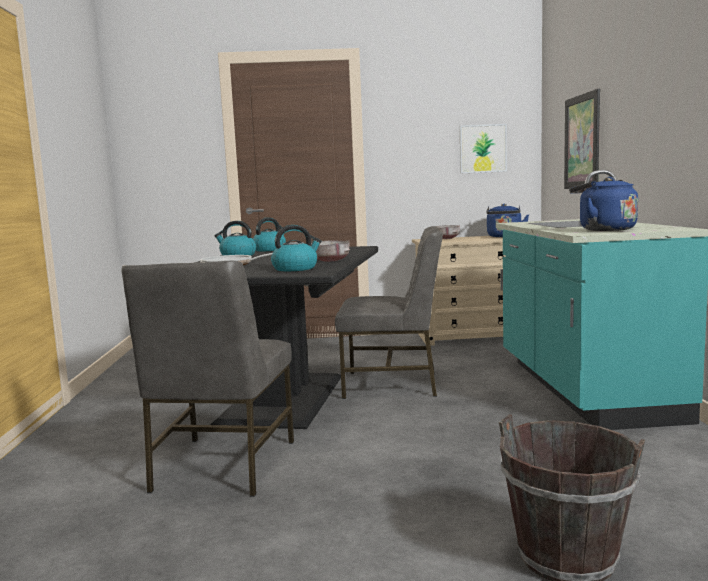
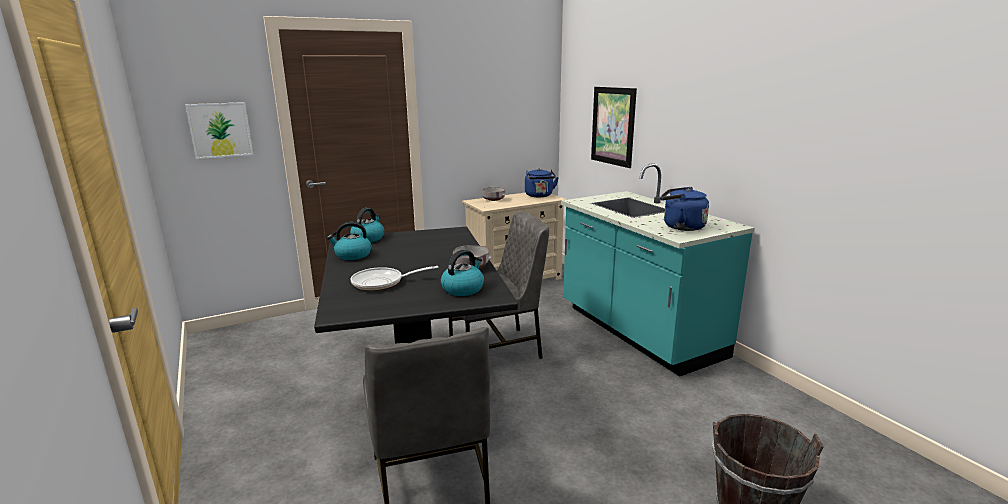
camera: 25 degrees left, 10 degrees up
picture [460,124,507,174] -> picture moved to [185,102,253,159]

